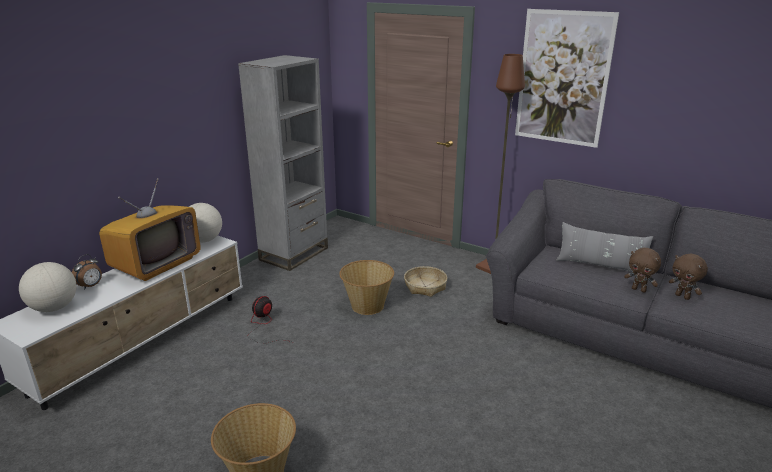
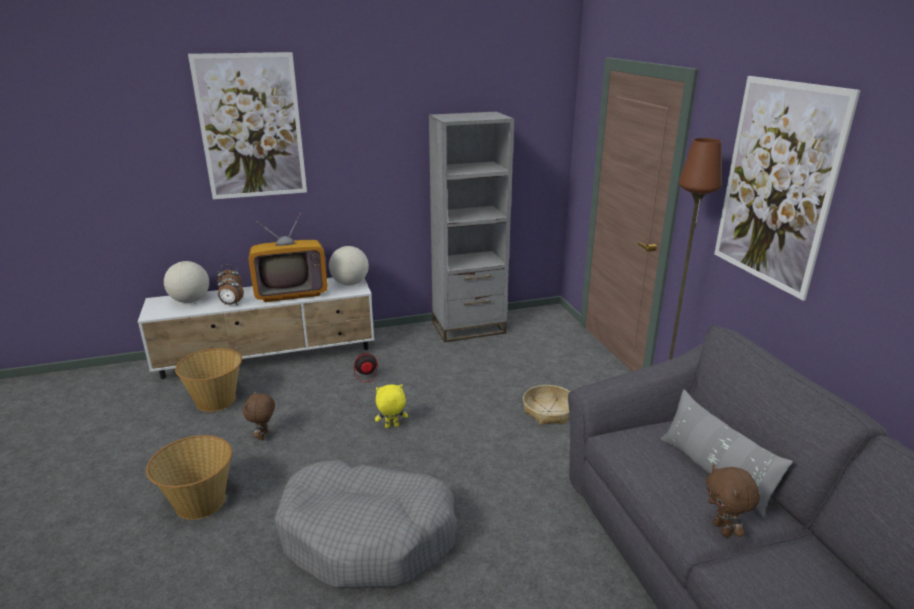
camera: 40 degrees right, 0 degrees up
basket [339,260,394,315] -> basket moved to [175,348,242,412]
brown plush toy [669,254,708,300] -> brown plush toy moved to [243,391,275,440]
none -> picture [188,52,307,199]
none -> alarm clock [217,275,244,305]
none -> grey dog bed [274,460,457,589]
none -> yellow plush toy [375,384,408,428]

